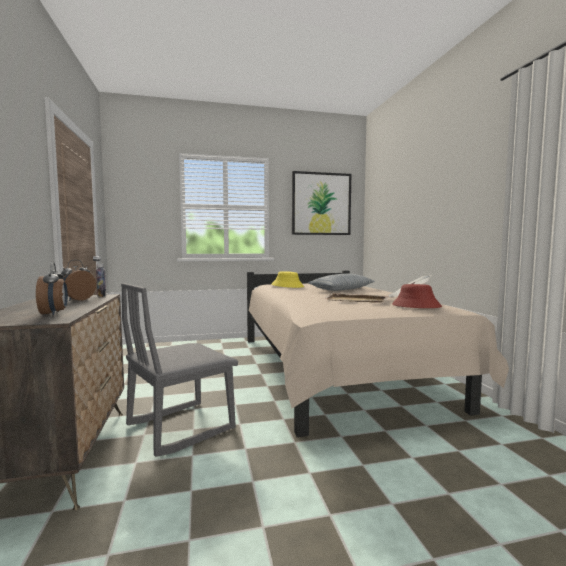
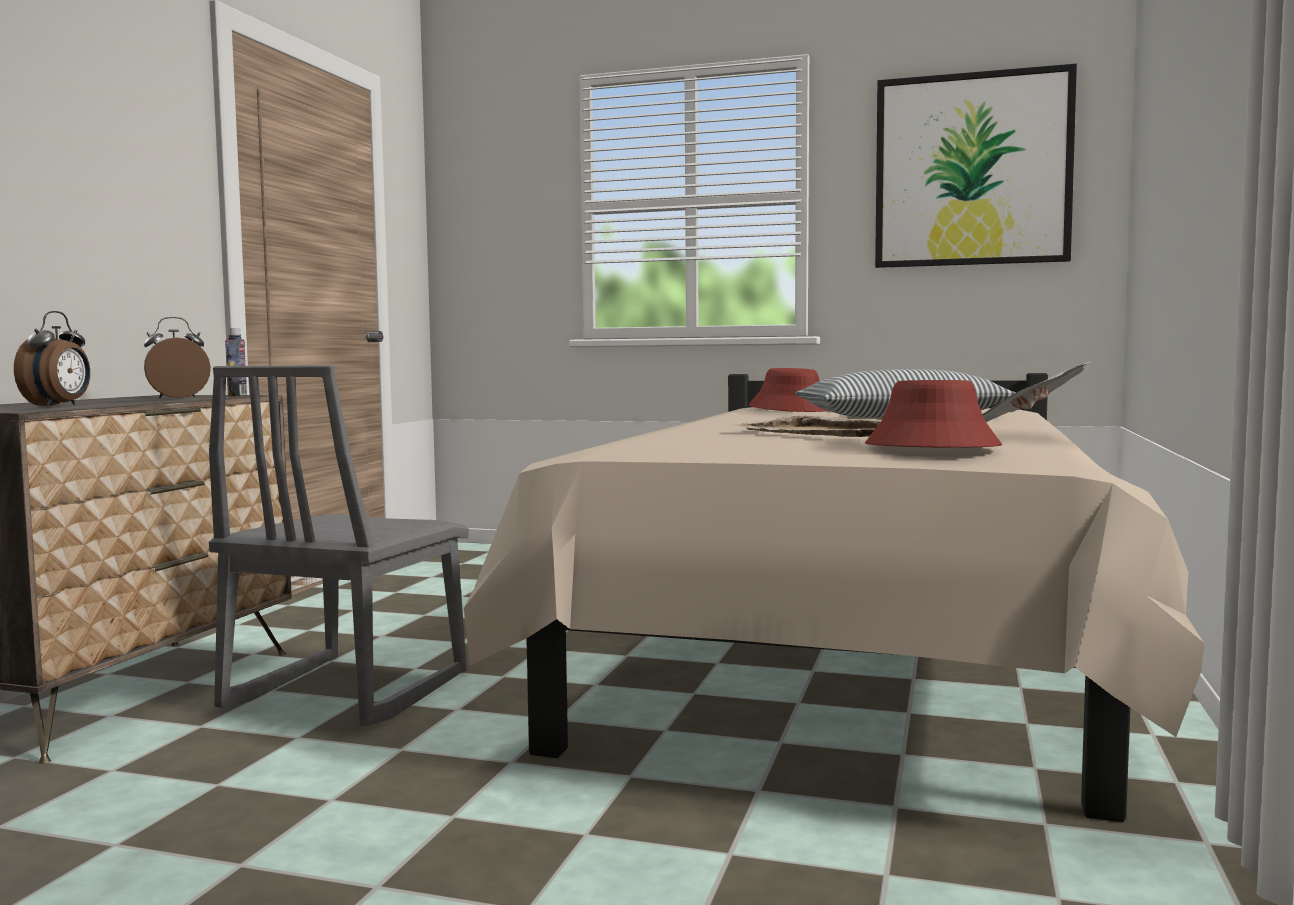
camera: 30 degrees right, 0 degrees up
grey chair [121,283,238,457] -> grey chair turned 60 degrees counterclockwise [209,365,469,726]
yellow hat [271,271,304,288] -> red hat [749,368,827,412]

